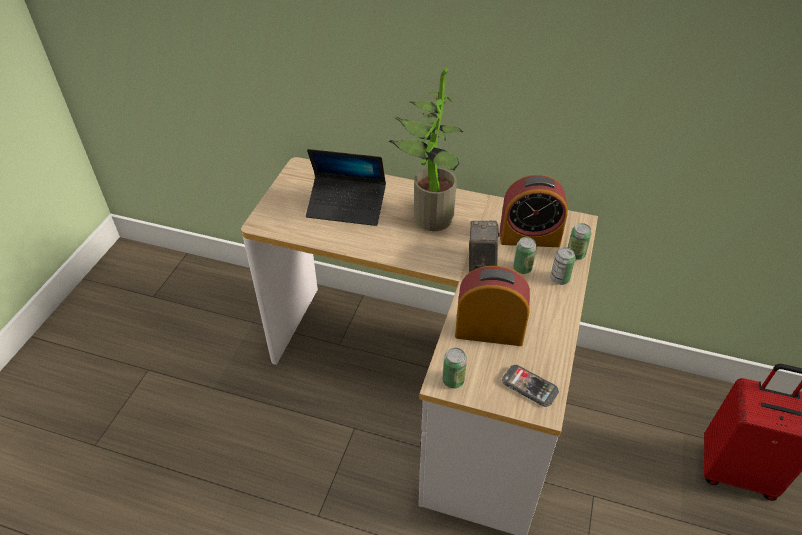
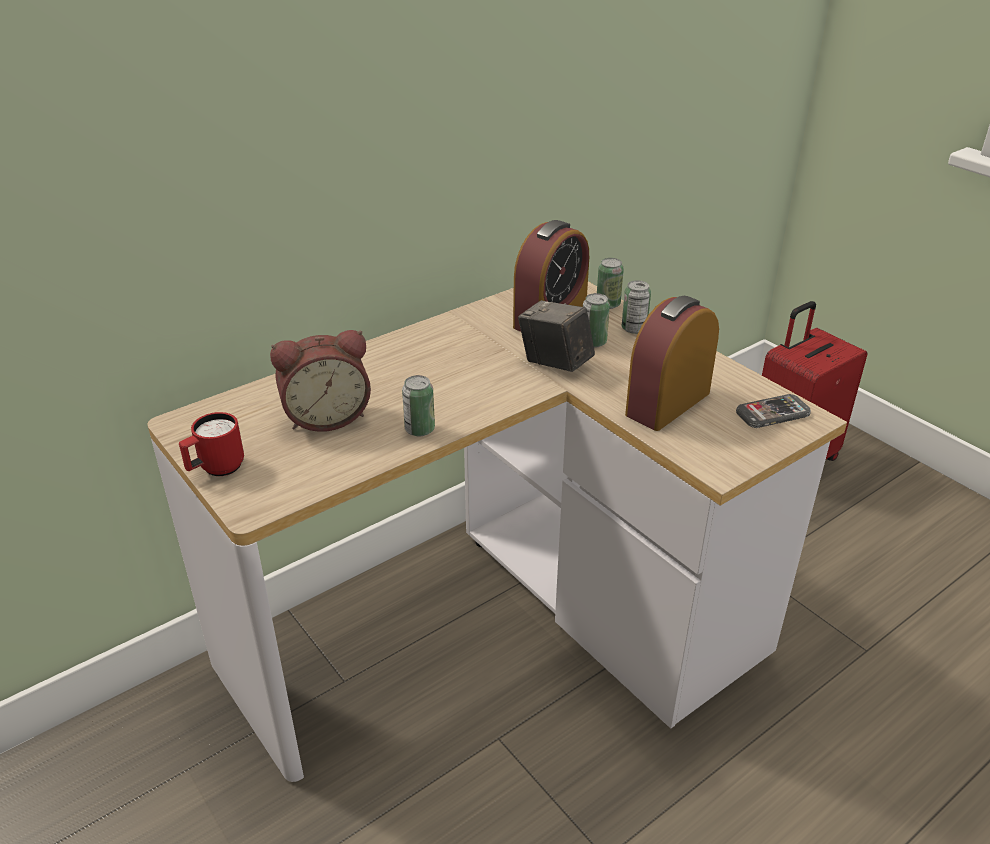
camera: 55 degrees left, 10 degrees down
laptop [306,149,386,226] -> alarm clock [270,330,371,432]
potted plant [389,68,464,231] -> none
can [442,348,467,389] -> can moved to [402,375,435,436]
none -> red mug [179,412,244,476]

